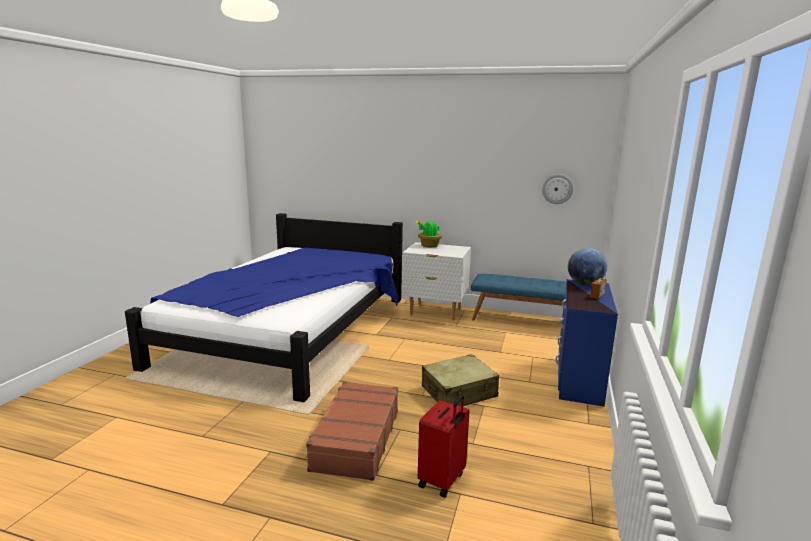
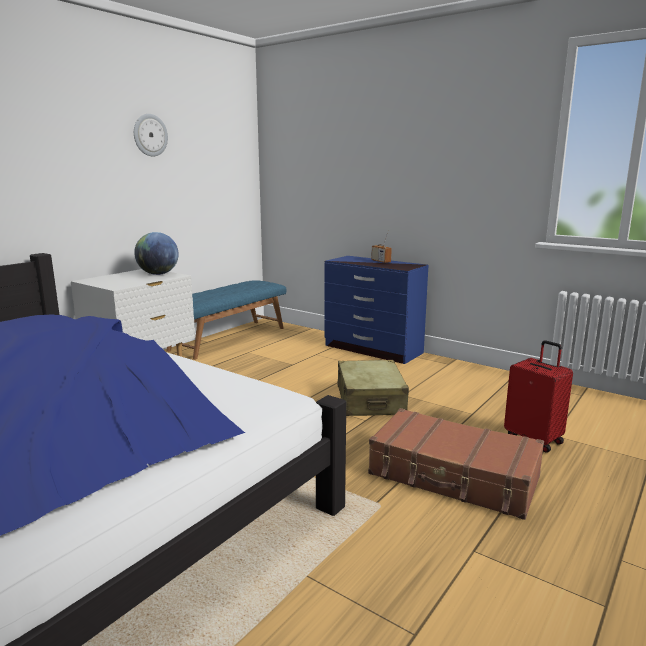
camera: 70 degrees left, 0 degrees up
potted plant [415,219,442,247] -> none
wall clock [542,174,573,204] -> wall clock moved to [134,114,168,157]
globe [568,248,607,285] -> globe moved to [134,232,179,275]

